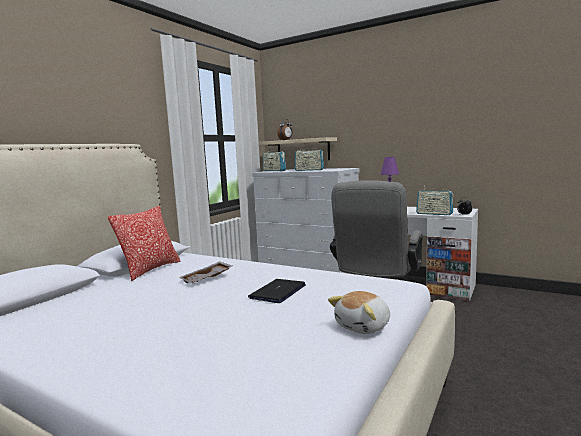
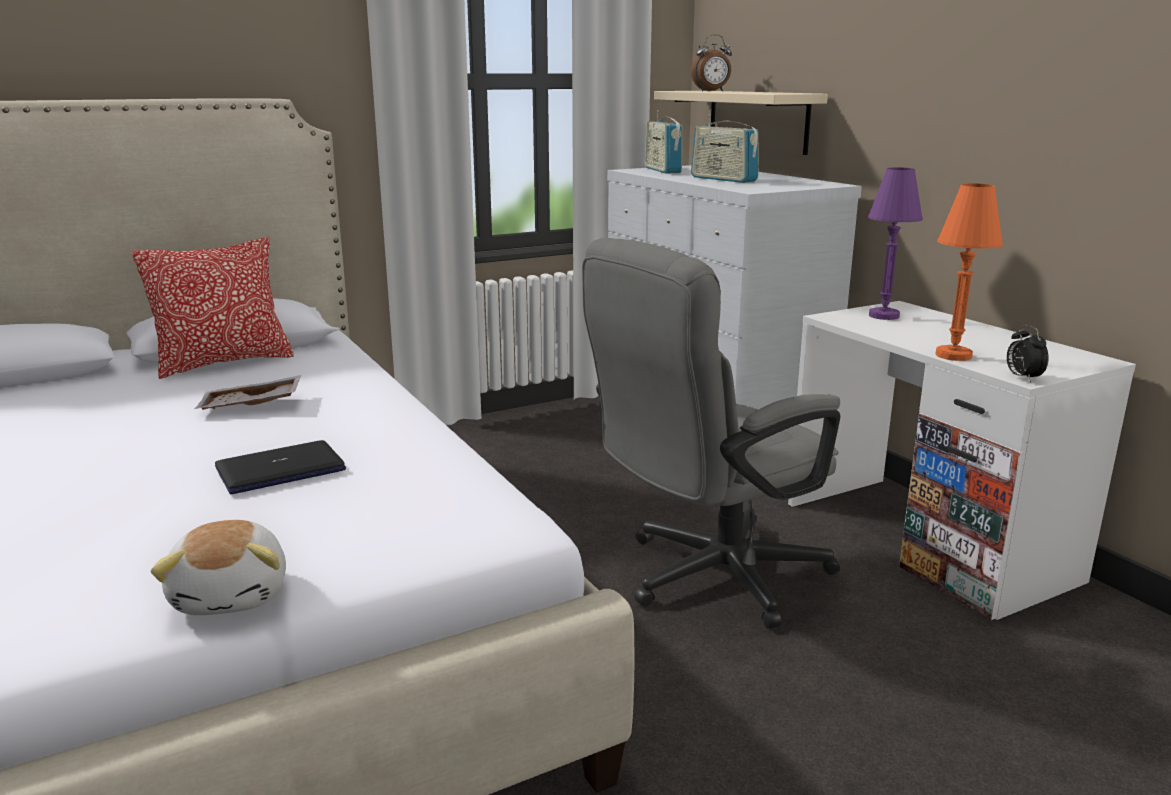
camera: 30 degrees right, 10 degrees up
plush toy [328,291,390,334] -> plush toy turned 90 degrees counterclockwise [150,520,286,615]
radio [416,185,453,215] -> orange table lamp [935,183,1003,361]

